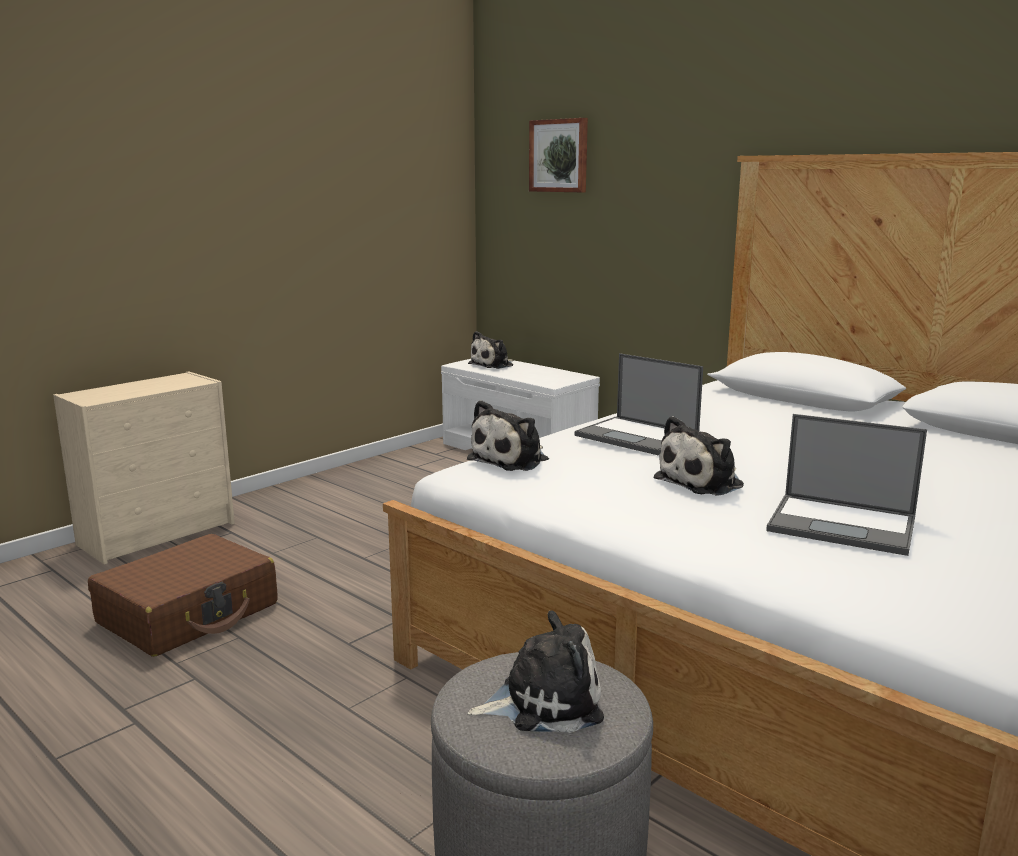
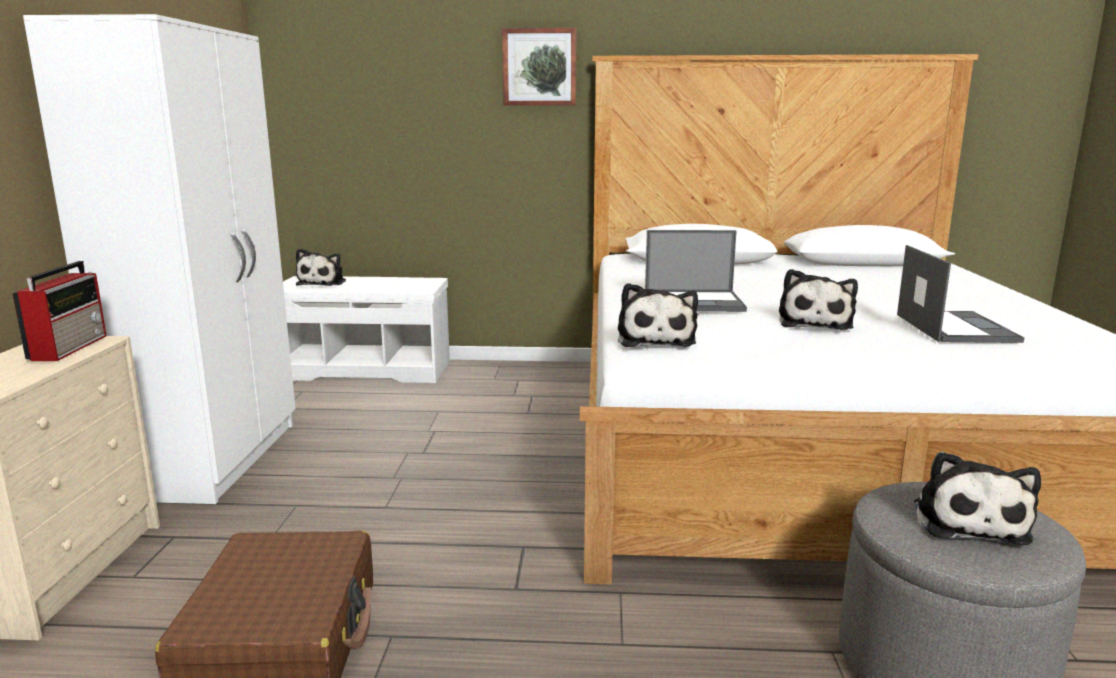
camera: 40 degrees left, 0 degrees up
plush toy [467,610,604,733] -> plush toy turned 150 degrees clockwise [914,451,1041,546]
picture [529,118,588,192] -> picture moved to [502,28,577,106]
laptop [766,414,927,556] -> laptop turned 75 degrees counterclockwise [897,245,1024,343]
none -> radio [12,261,107,361]
none -> white wardrobe [23,14,296,504]

